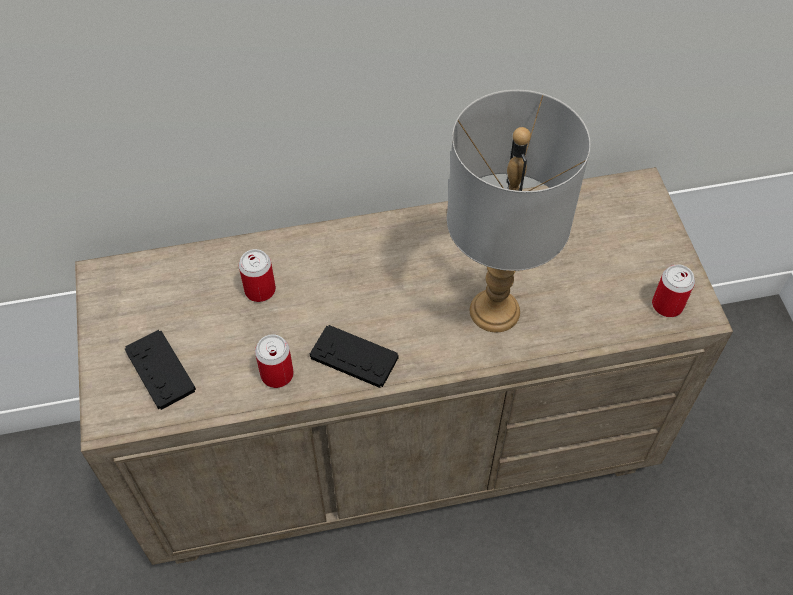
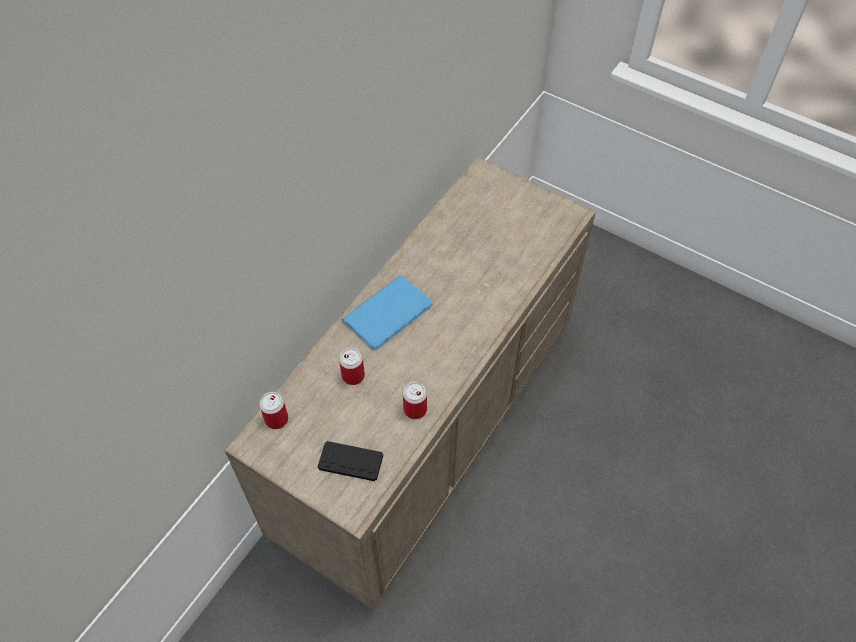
camera: 45 degrees left, 0 degrees up
black game controller [310,325,398,388] -> none
grey table lamp [447,90,591,332] -> none
can [652,264,695,317] -> can moved to [259,392,288,429]
none -> blue book [342,275,432,351]

